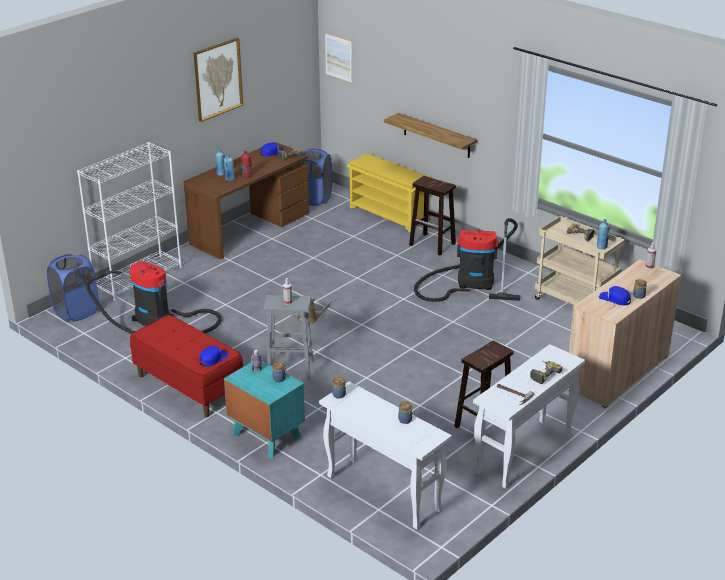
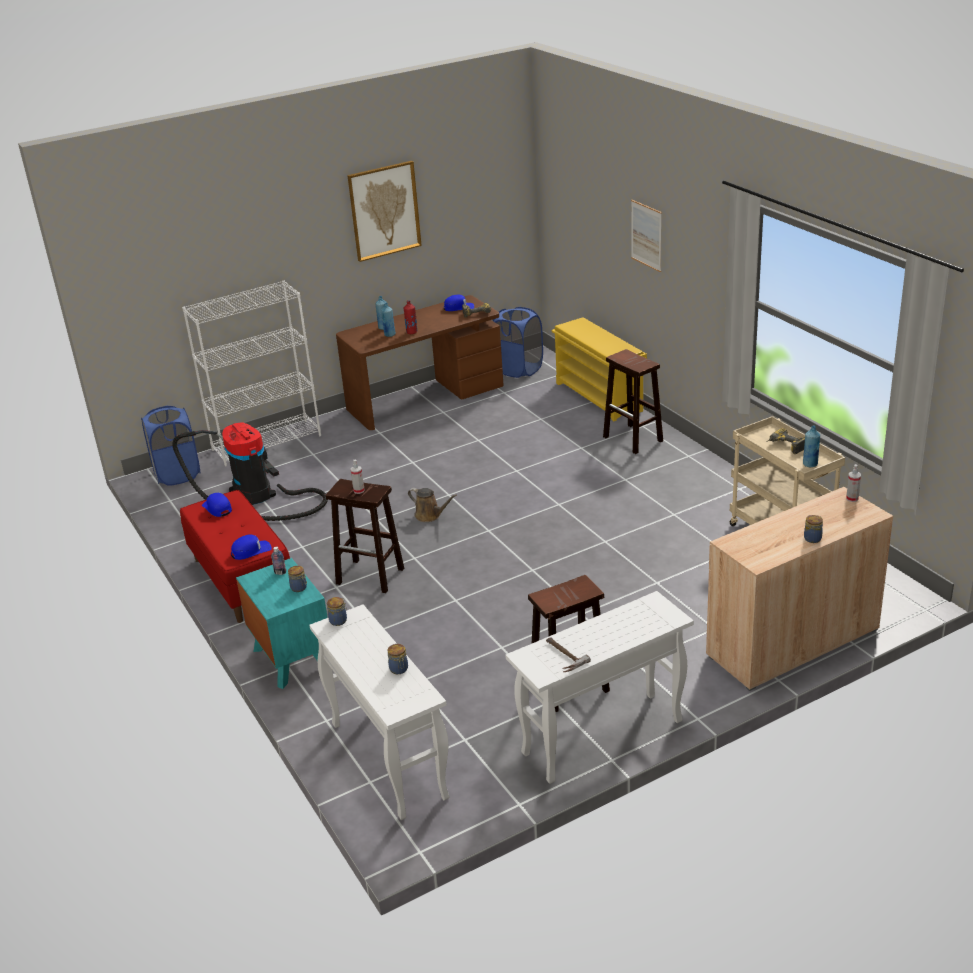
camera: 20 degrees right, 0 degrees up
grey stool [264,295,313,380] -> brown stool [326,479,404,593]
picture [325,32,352,83] -> picture moved to [631,200,662,272]
shelf [384,113,477,158] -> none
vacuum cleaner [414,218,520,302] -> none
power drill [530,361,563,384] -> none
blue cap [599,286,631,305] -> blue cap moved to [202,493,232,517]

